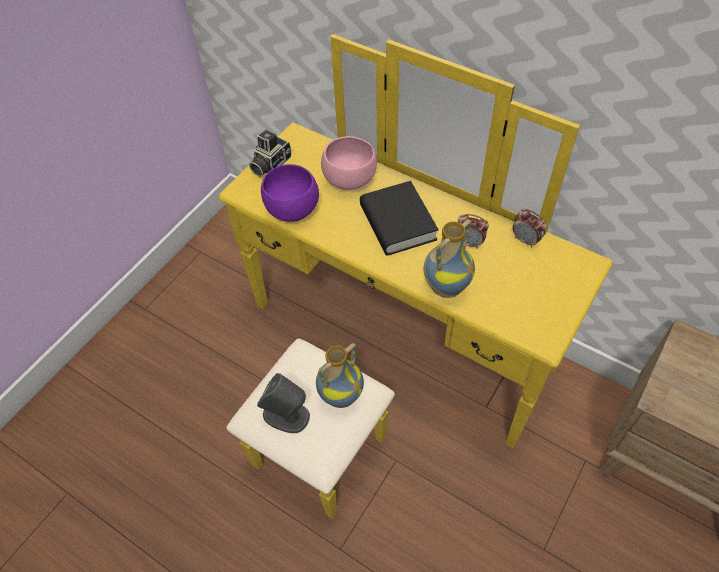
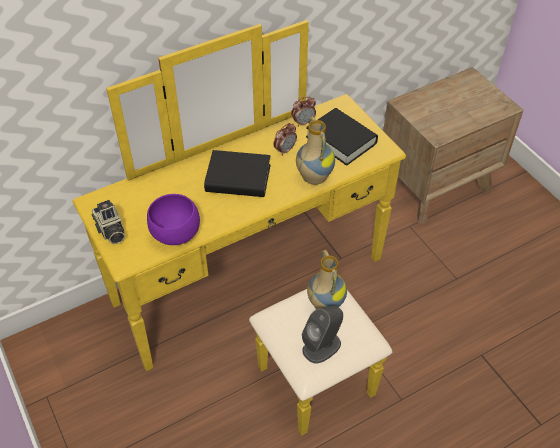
camera: 65 degrees left, 5 degrees down
pink bowl [321,136,377,190] -> none
none -> black book [306,108,378,166]

